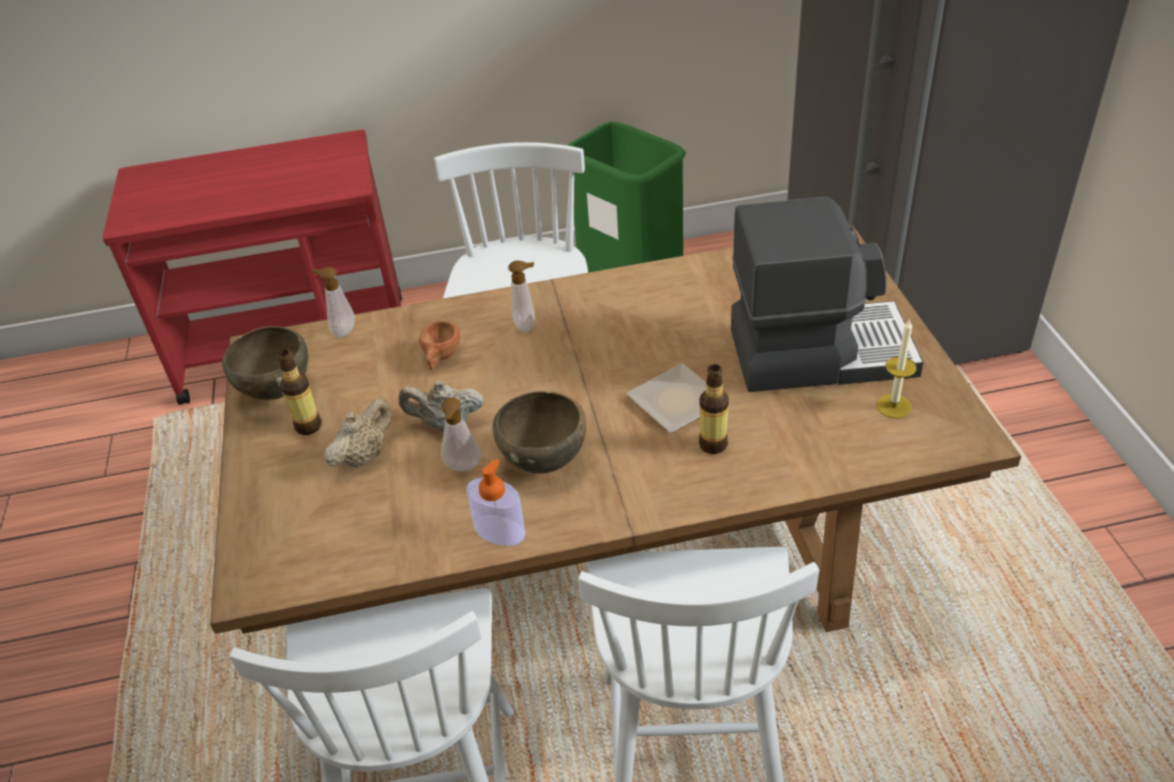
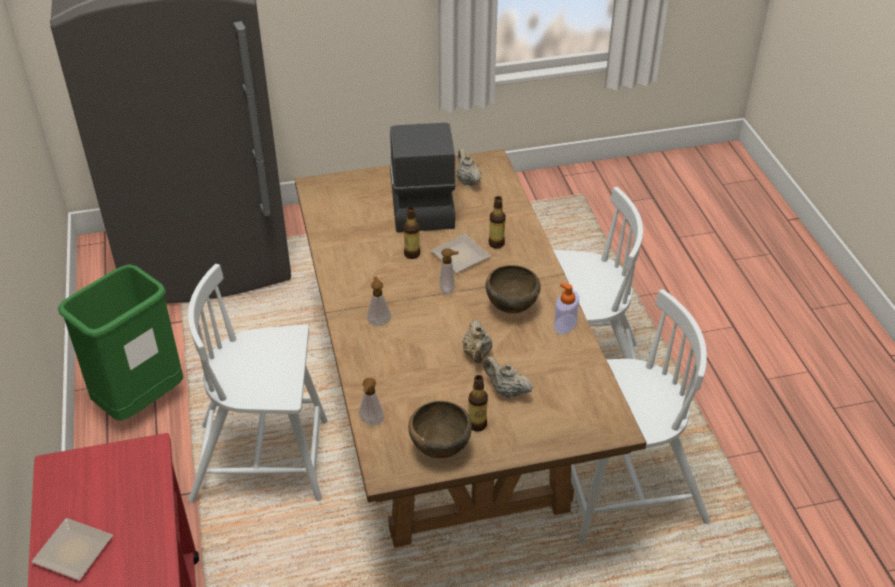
camera: 95 degrees left, 0 degrees up
brown cup [419,321,460,370] -> none
soap dispenser [441,397,482,471] -> soap dispenser moved to [439,248,459,295]
candle [876,318,917,418] -> beige teapot [456,148,481,186]
none -> plate [31,518,113,580]
none -> bottle [403,206,420,259]

